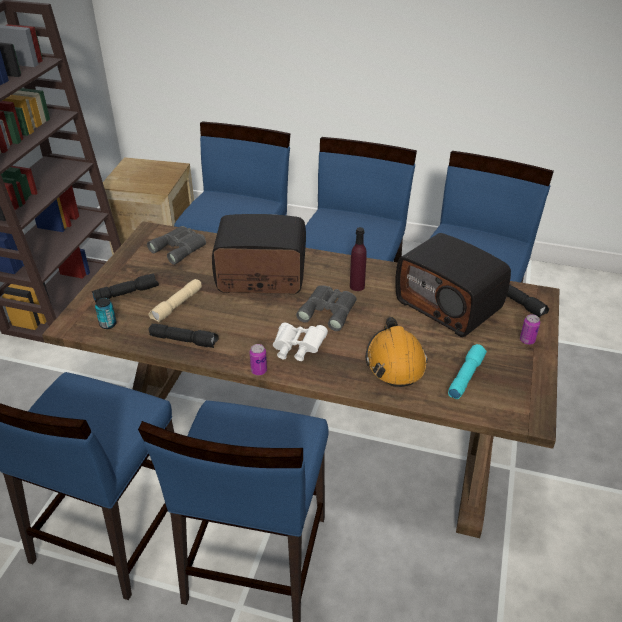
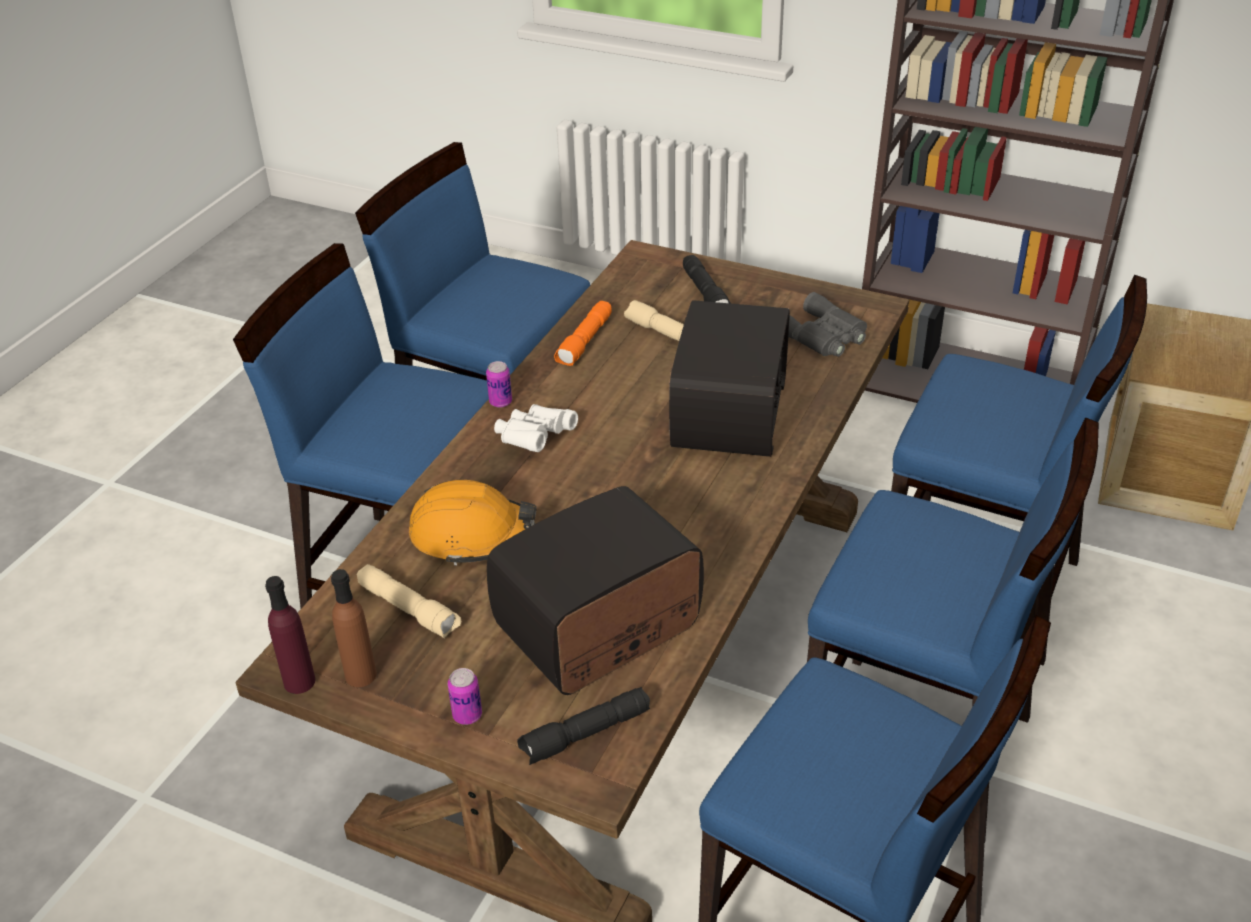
camera: 100 degrees right, 0 degrees up
can [95,298,117,329] -> none
black flashlight [148,324,219,348] -> orange flashlight [554,301,612,366]
grey binoculars [296,285,357,331] -> none
purple bottle [350,227,367,291] -> purple bottle moved to [265,576,315,694]
turquoise flashlight [448,344,487,399] -> beige flashlight [357,564,461,639]
none -> brown bottle [331,569,377,687]

